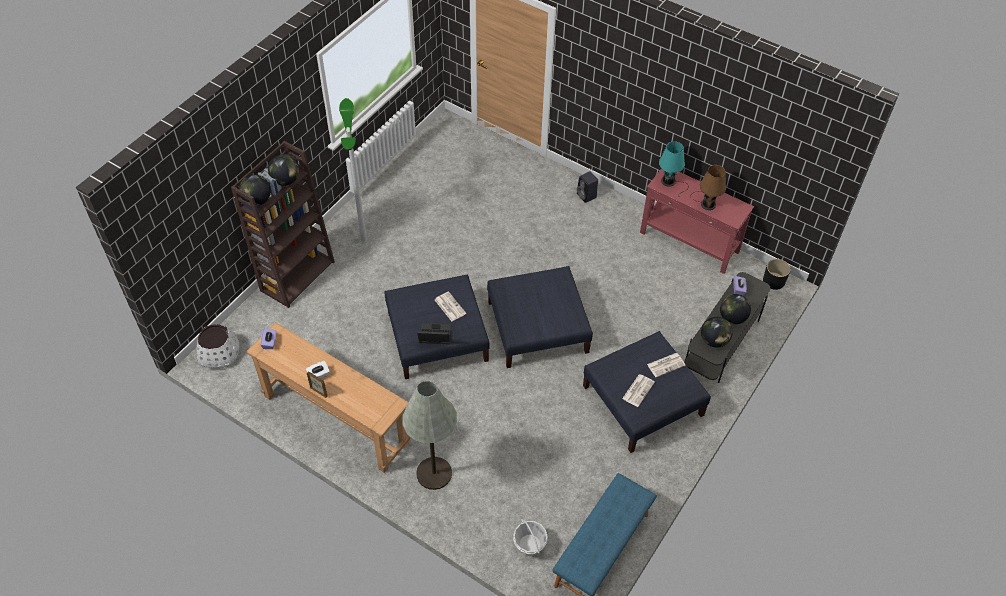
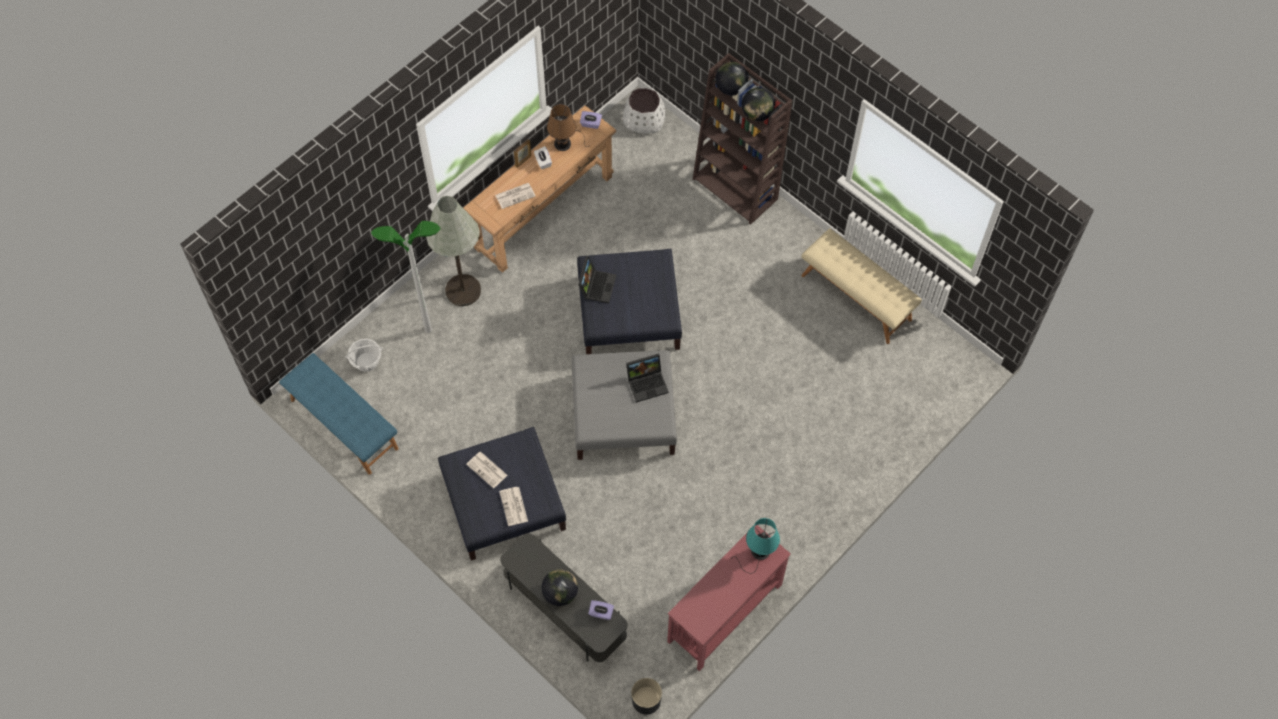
camera: 100 degrees right, 10 degrees up
floor lamp [339,98,367,242] -> floor lamp moved to [371,221,440,333]
newspaper [435,291,466,321] -> newspaper moved to [495,183,536,209]
blue ottoman [487,266,593,368] -> grey ottoman [572,350,677,460]
black speaker [577,171,598,203] -> none
brown table lamp [690,165,726,210] -> brown table lamp moved to [547,104,589,151]
globe [701,317,733,348] -> none
none -> laptop [626,353,669,403]
none -> beige bench [801,229,922,344]

